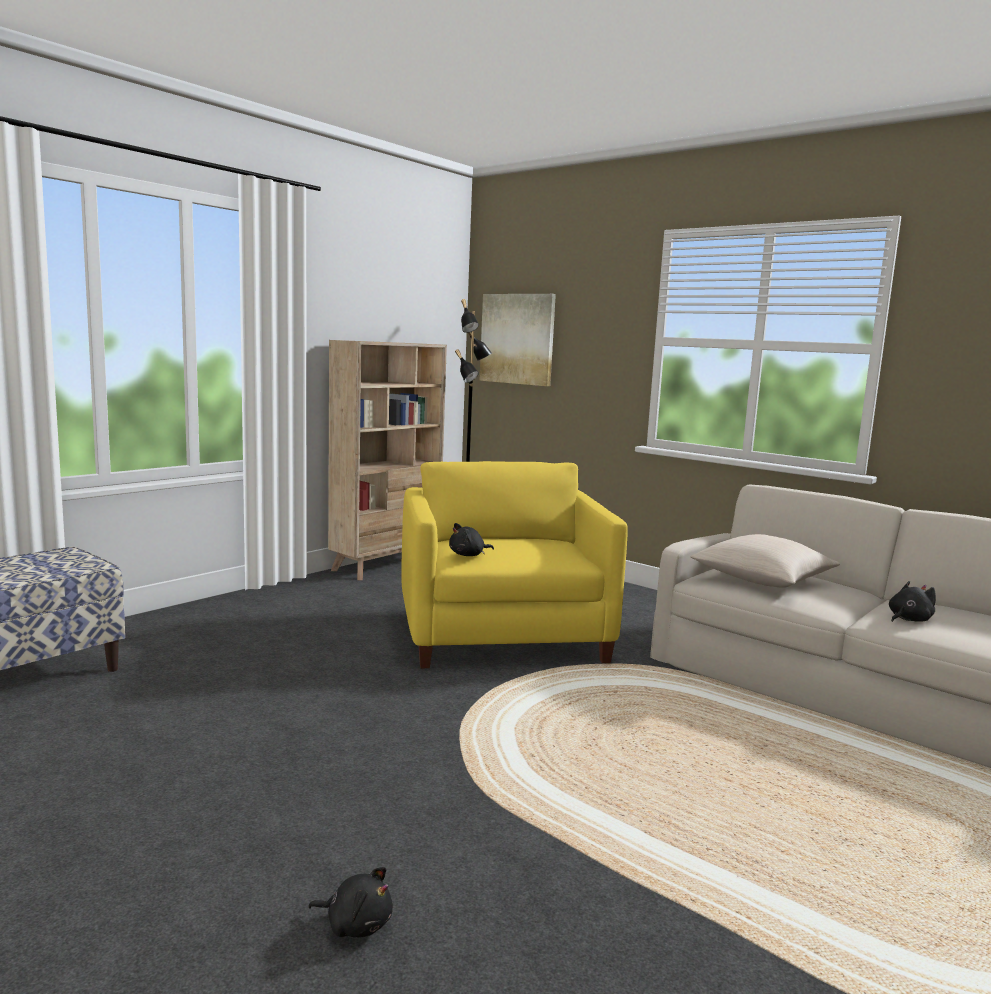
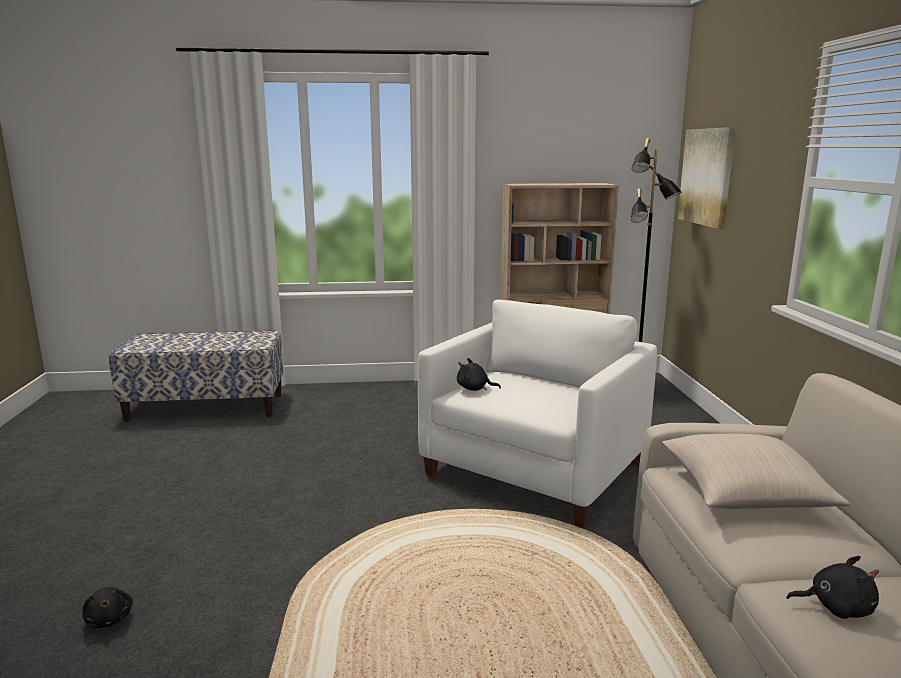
camera: 45 degrees right, 5 degrees up
yellow armchair [401,461,628,668] -> white armchair [418,300,657,527]

